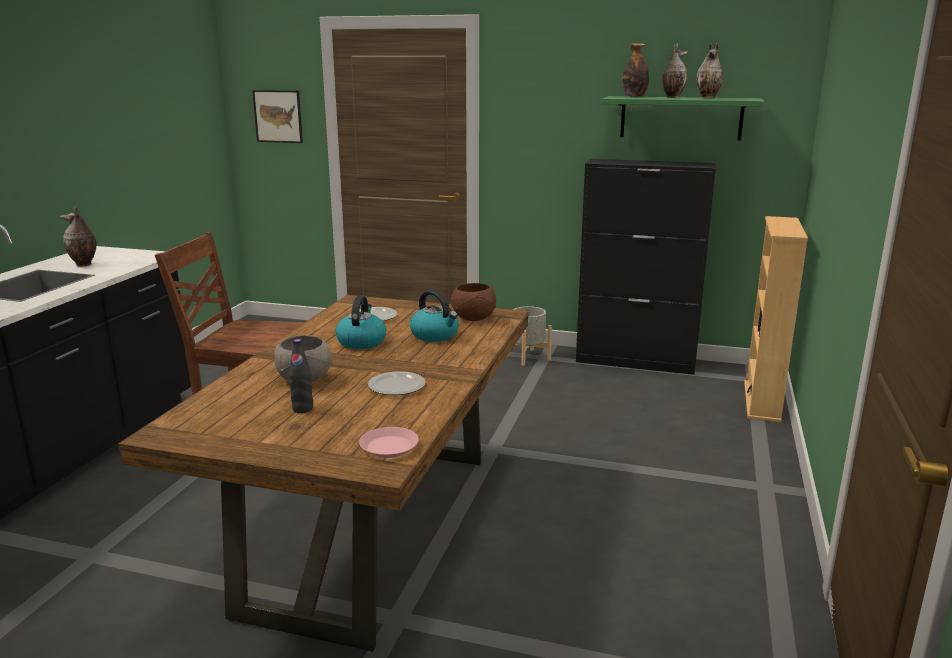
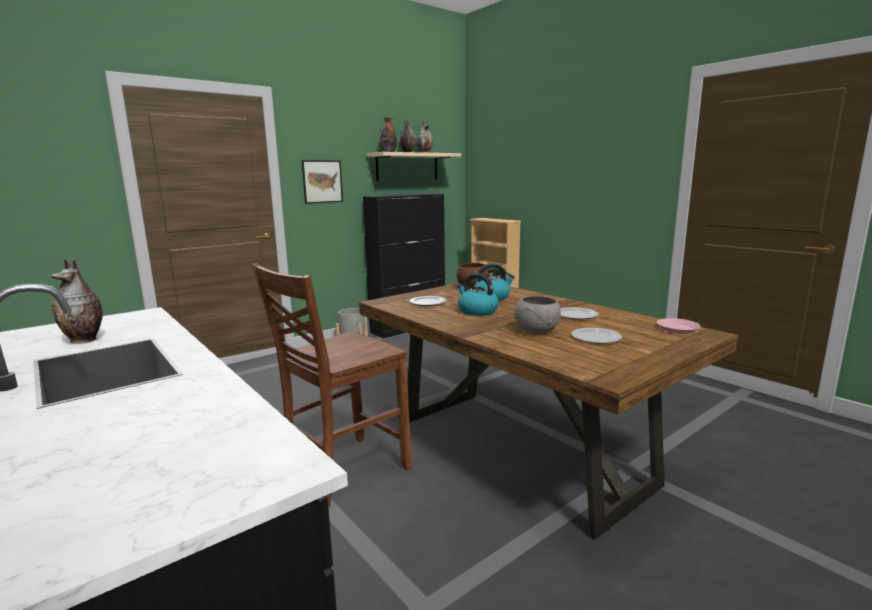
camera: 55 degrees left, 5 degrees down
picture [252,90,303,143] -> picture moved to [302,160,343,204]
black bottle [289,339,313,413] -> plate [571,328,622,344]
green shelf [602,96,764,140] -> beige shelf [367,152,461,181]

